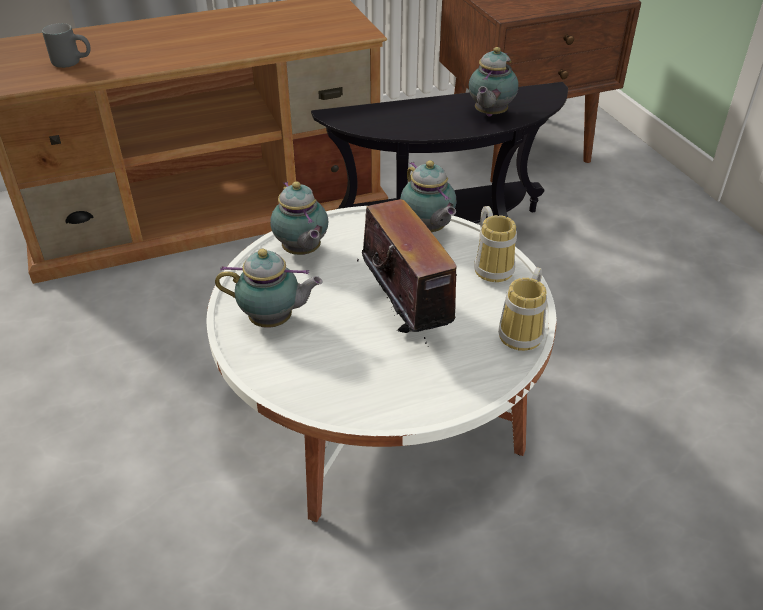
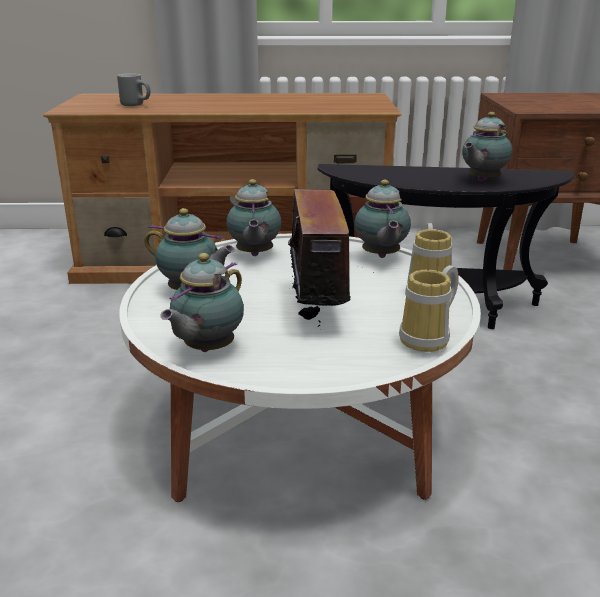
camera: 20 degrees right, 15 degrees down
none -> teapot [160,253,244,352]

